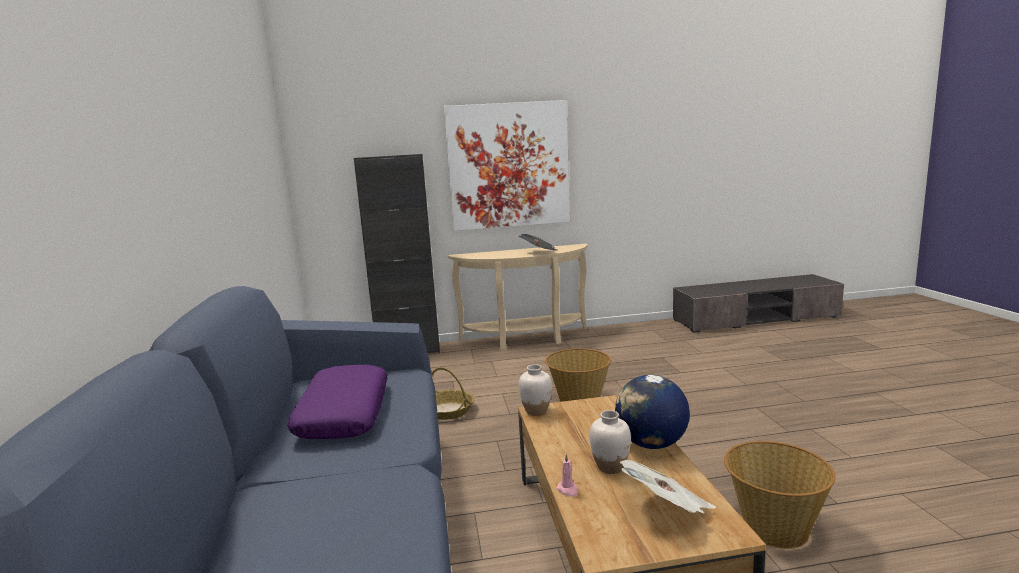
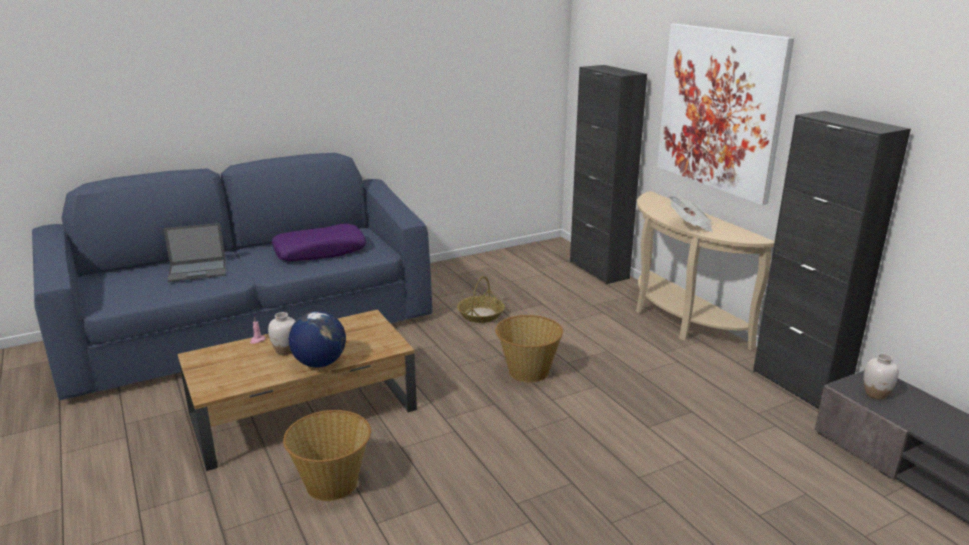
camera: 70 degrees right, 10 degrees up
white vase [519,364,552,416] -> white vase moved to [864,354,899,399]
newspaper [620,460,716,513] -> none
none -> laptop [163,223,226,282]
none -> black cabinet [753,111,911,409]

